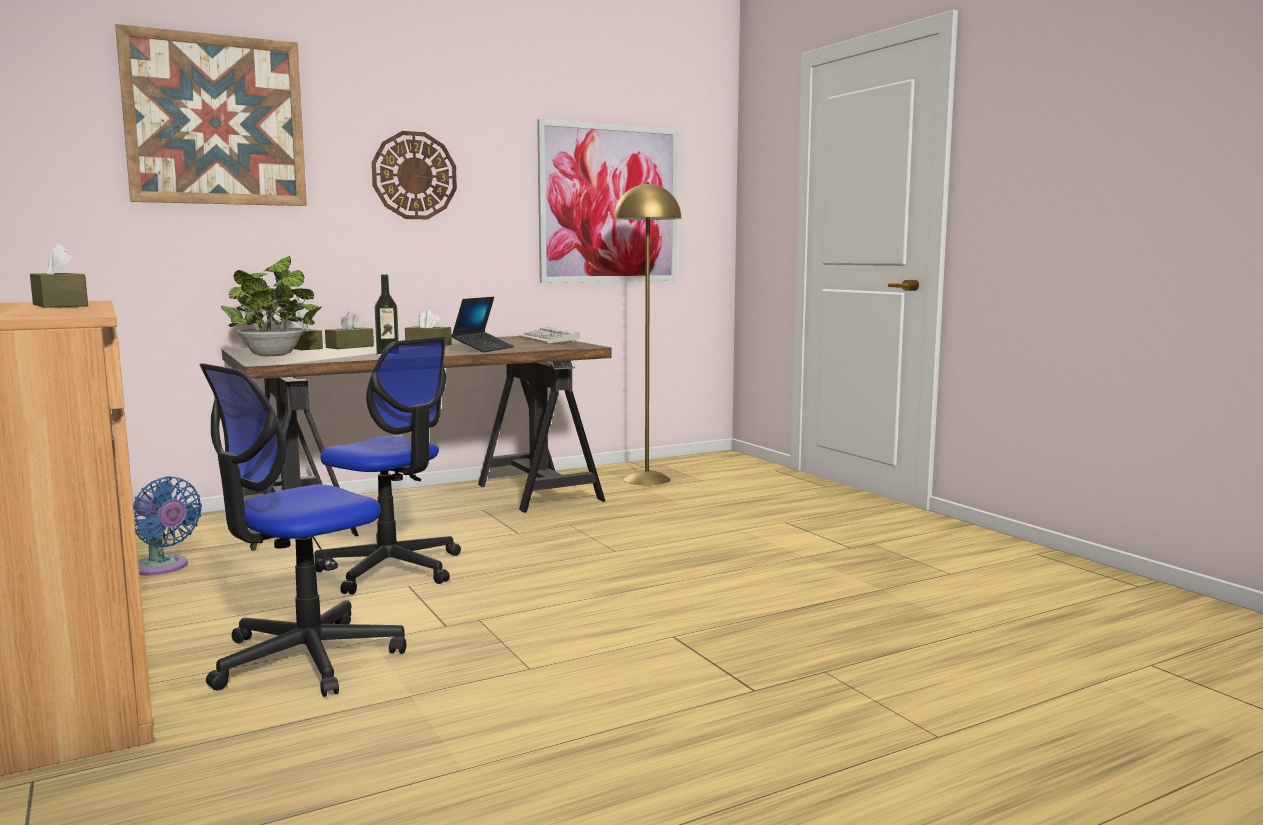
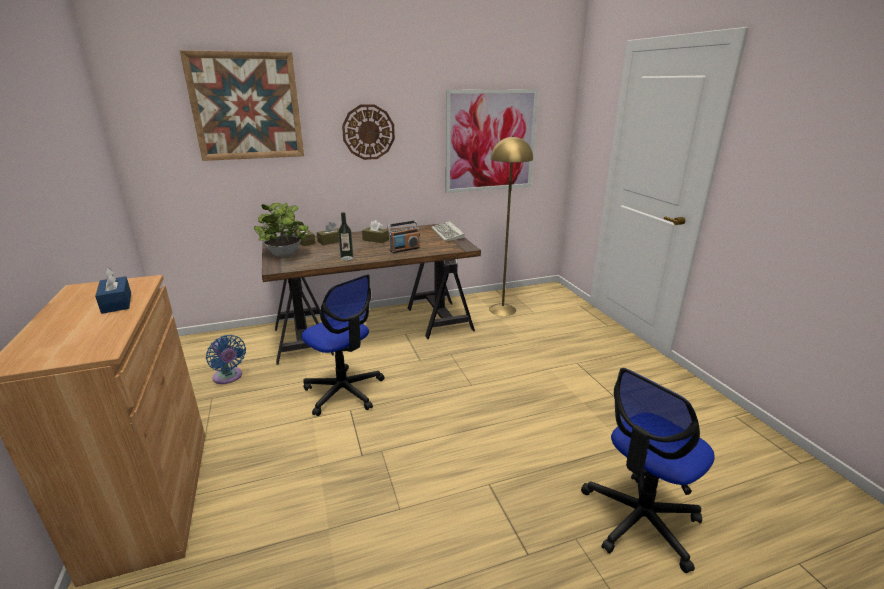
camera: 10 degrees right, 15 degrees up
brown tissue box [30,243,88,308] -> blue tissue box [95,268,131,314]
office chair [200,363,406,697] -> office chair moved to [581,368,715,573]
laptop [451,297,514,352] -> radio [387,220,420,253]

